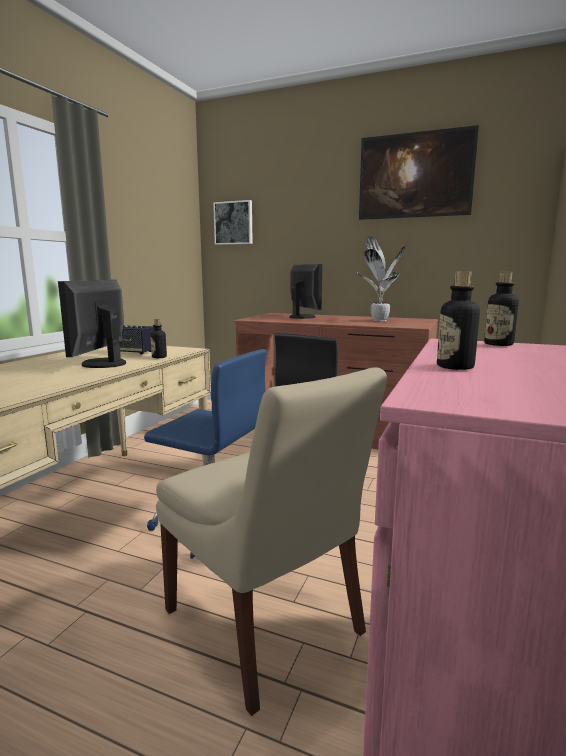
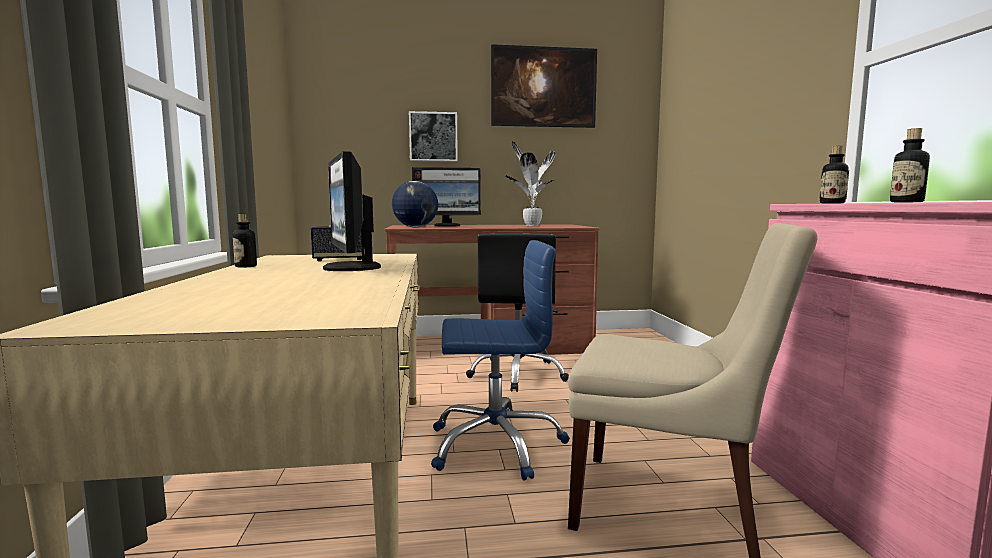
camera: 30 degrees left, 5 degrees down
bottle [150,319,167,358] -> bottle moved to [233,214,257,268]
picture [213,200,253,245] -> picture moved to [409,111,458,162]
monitor [289,264,322,319] -> monitor turned 135 degrees clockwise [412,167,481,227]
none -> globe [392,181,438,227]

